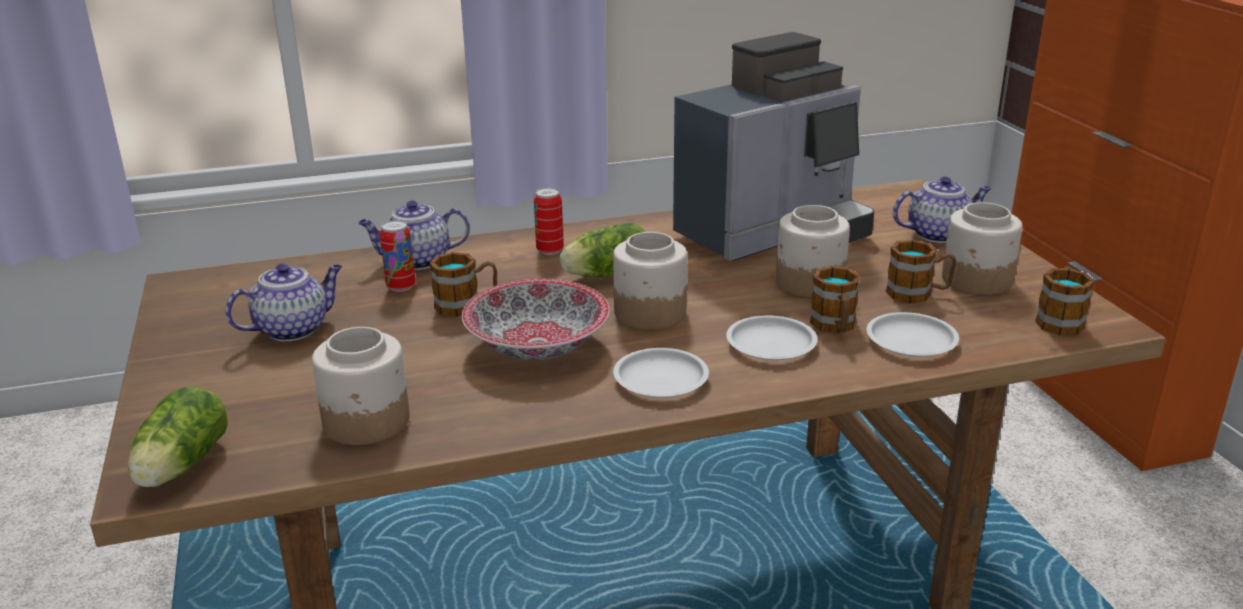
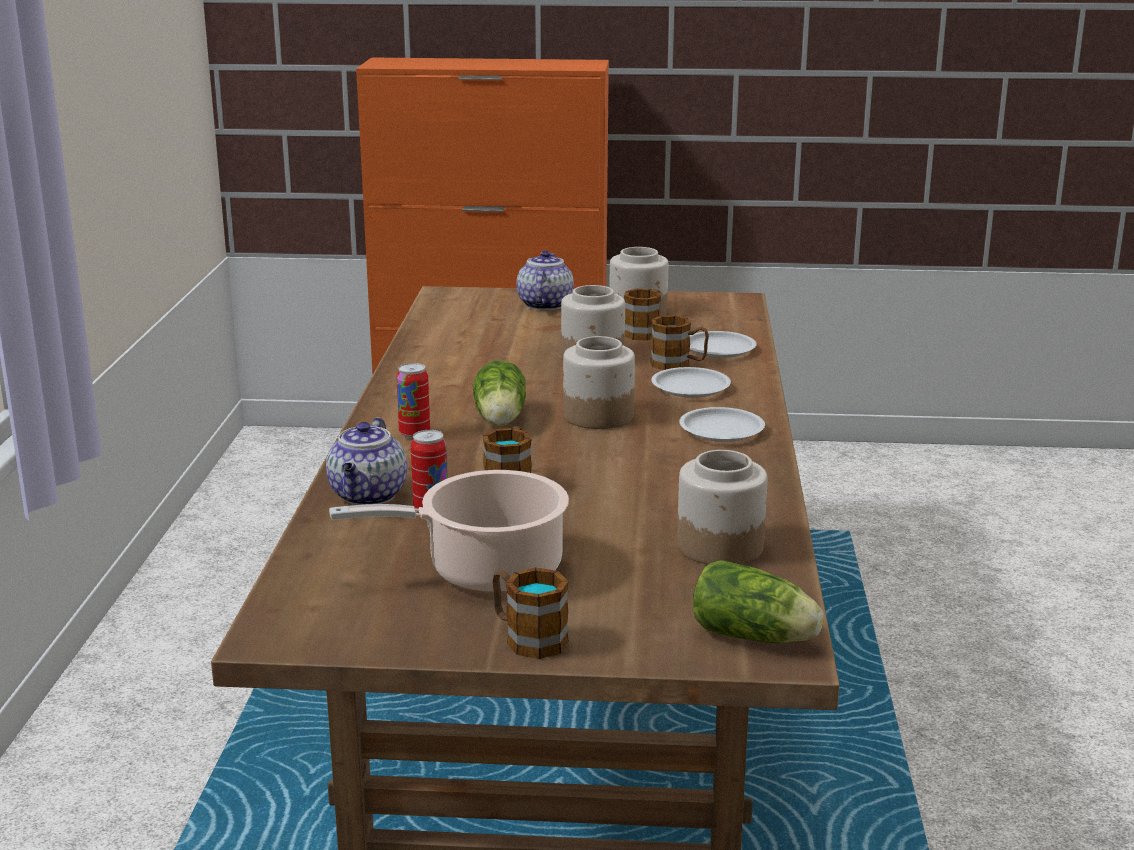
camera: 70 degrees left, 5 degrees down
teapot [225,263,342,341] -> cooking pot [329,470,569,593]
bowl [462,279,610,360] -> none
coffee machine [673,32,874,261] -> none
mug [1035,266,1095,335] -> mug moved to [492,567,569,659]

